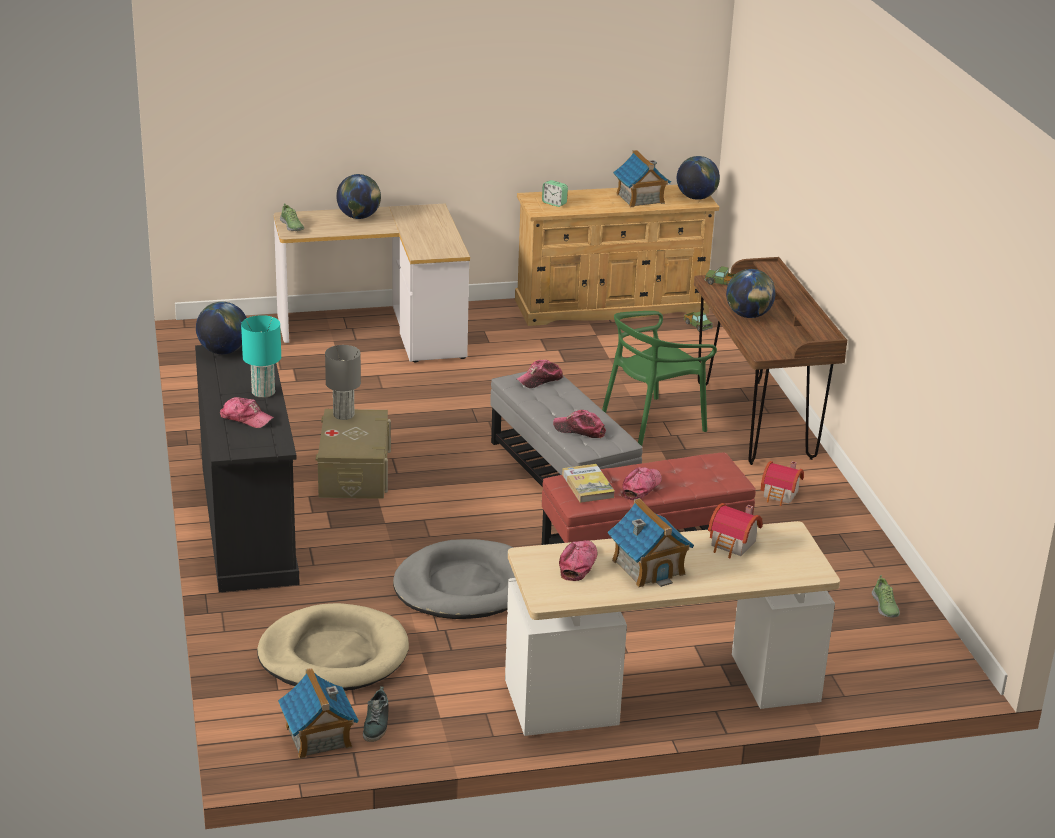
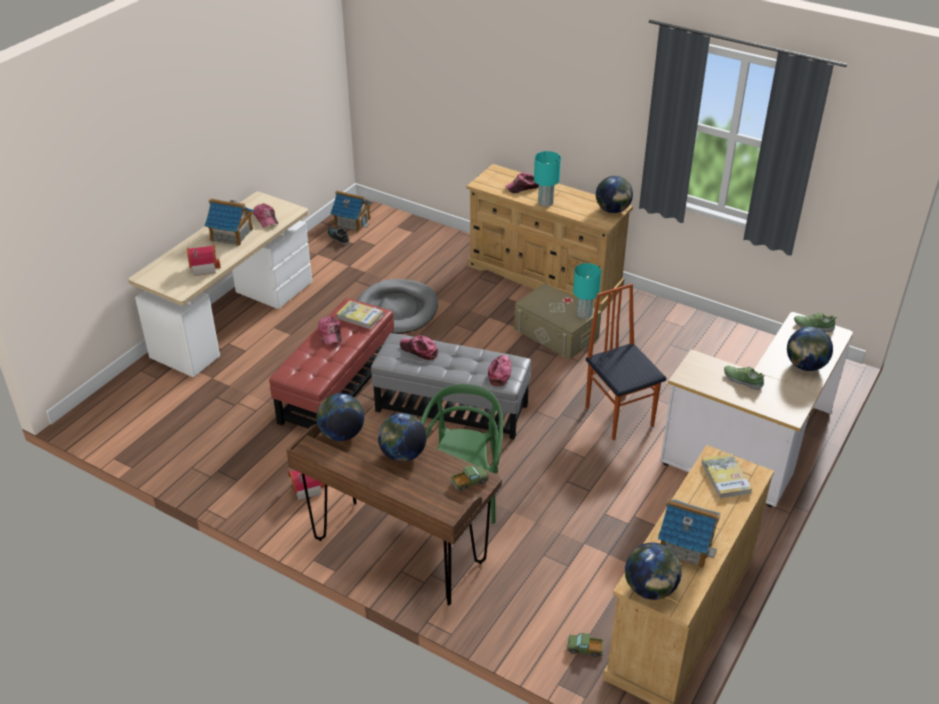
camera: 135 degrees right, 10 degrees up
black dresser [195,345,300,592] -> beige dresser [466,164,633,313]
beige dog bed [257,603,409,691] -> none
grey table lamp [325,345,361,420] -> turquoise table lamp [573,263,602,319]
alarm clock [542,180,568,207] -> book [701,454,752,499]
cap [553,410,606,438] -> cap turned 120 degrees counterclockwise [400,335,438,360]
shoe [872,575,900,618] -> shoe moved to [724,366,765,390]
none -> globe [316,393,364,441]
none -> chair [586,284,666,440]

